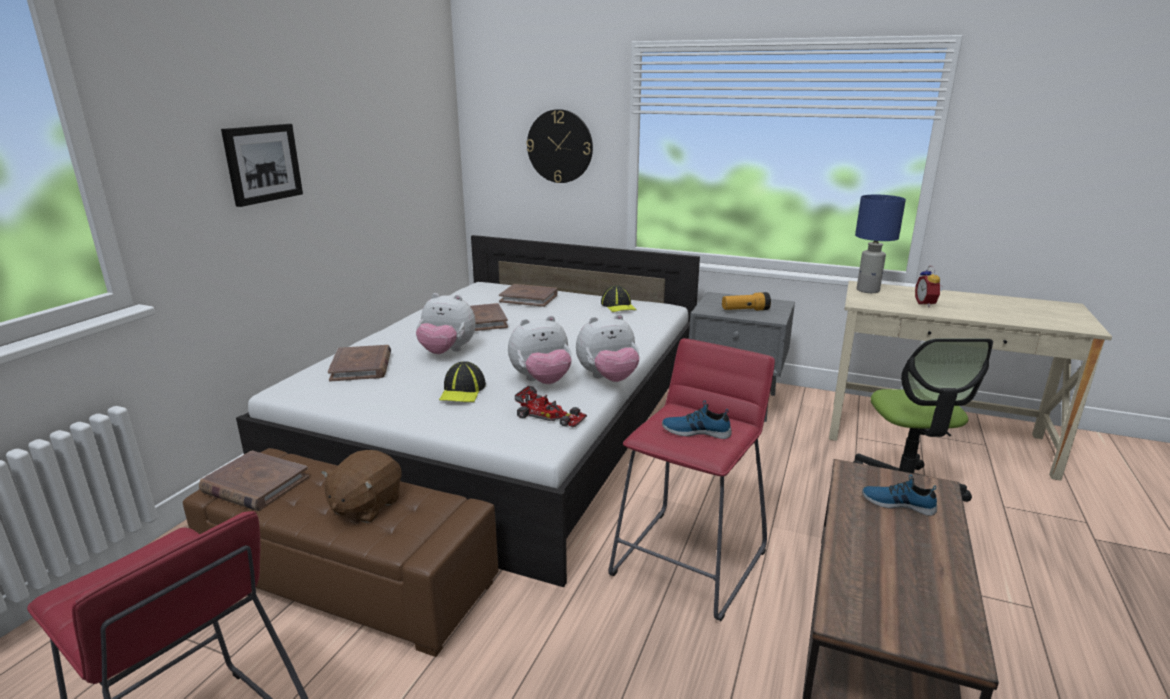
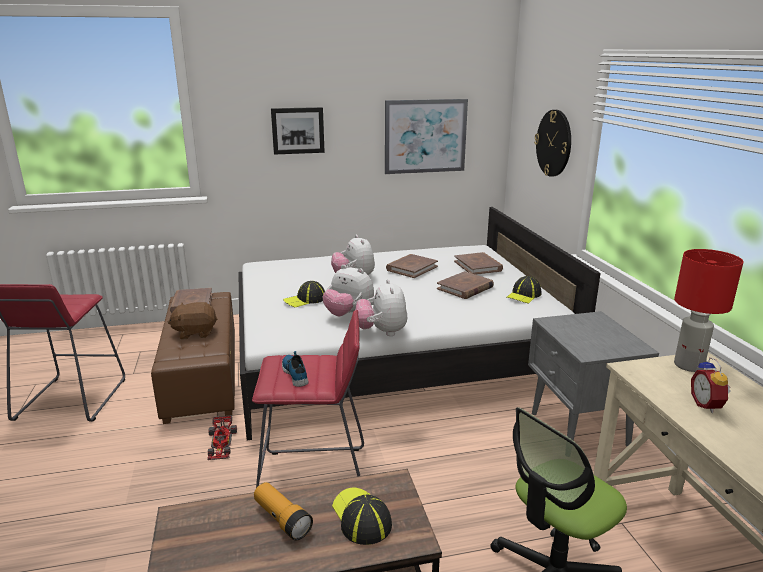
camera: 55 degrees right, 0 degrees up
brown book [328,345,391,382] -> brown book moved to [437,271,494,299]
toy car [515,386,587,427] -> toy car moved to [207,415,237,460]
plush toy [576,314,640,382] -> plush toy turned 45 degrees clockwise [355,279,407,336]
flashlight [722,292,771,310] -> flashlight moved to [254,482,313,540]
blue table lamp [855,195,906,293] -> red table lamp [674,249,743,372]
shoe [862,474,937,516] -> cap [332,488,392,545]
alarm clock [915,266,943,307] -> alarm clock turned 60 degrees counterclockwise [691,357,731,413]
none -> picture [385,99,468,174]

